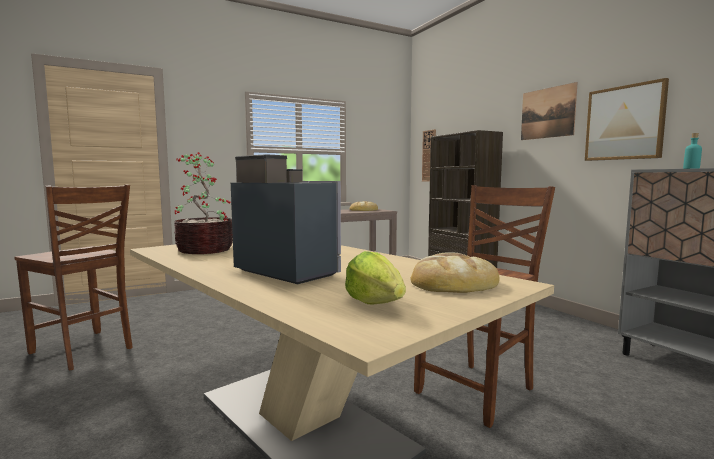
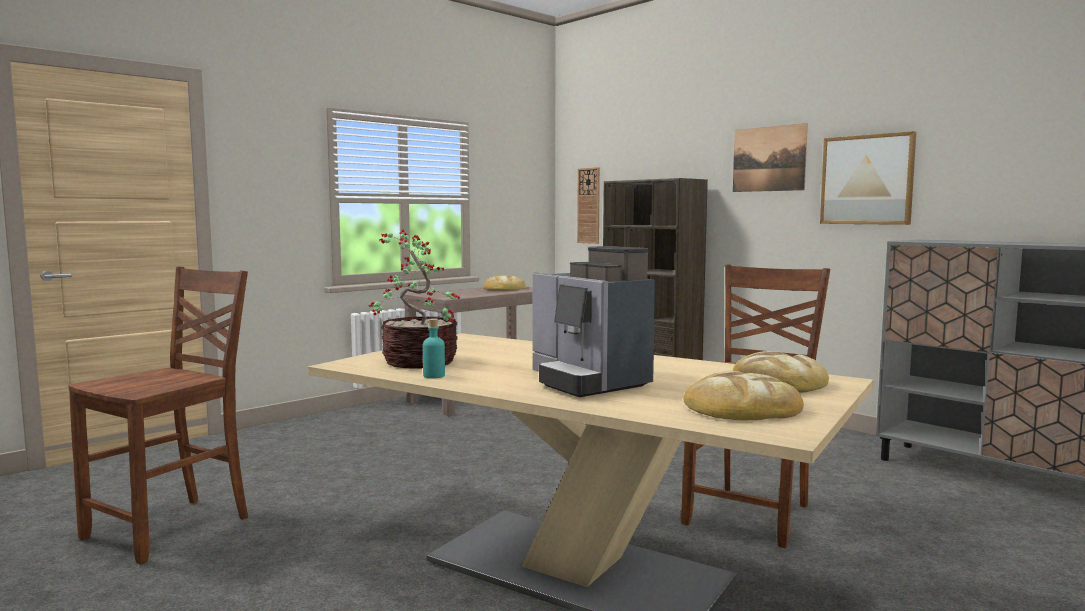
camera: 15 degrees left, 0 degrees up
brown chair [14,184,133,371] -> brown chair turned 75 degrees counterclockwise [69,267,248,565]
coffee machine [231,154,341,284] -> coffee machine turned 150 degrees counterclockwise [533,246,655,397]
lettuce [345,251,406,304] -> bread [683,371,804,420]
turquoise bottle [683,133,702,169] -> turquoise bottle moved to [423,318,445,378]

